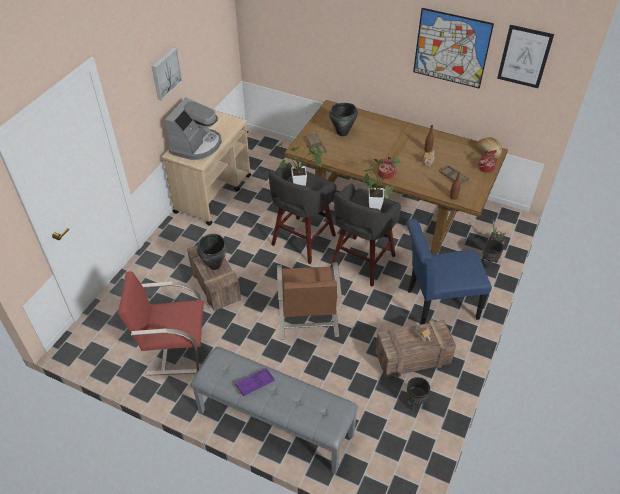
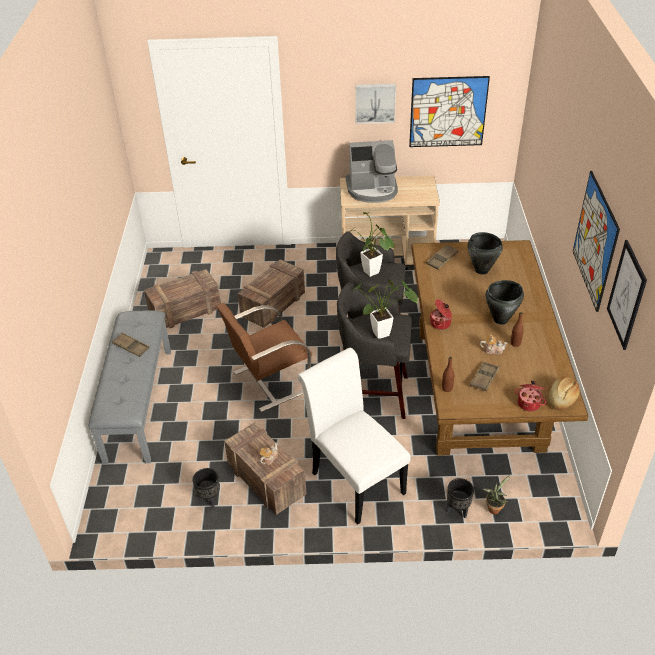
camera: 65 degrees right, 5 degrees down
red chair [118,271,204,376] -> crate [144,269,221,328]
black cooking pot [197,234,227,270] -> black cooking pot moved to [485,280,524,325]
purple tray [235,368,275,396] -> brown tray [112,333,150,357]
blue chair [406,219,492,325] -> white chair [297,348,410,525]
none -> picture [409,76,490,147]

